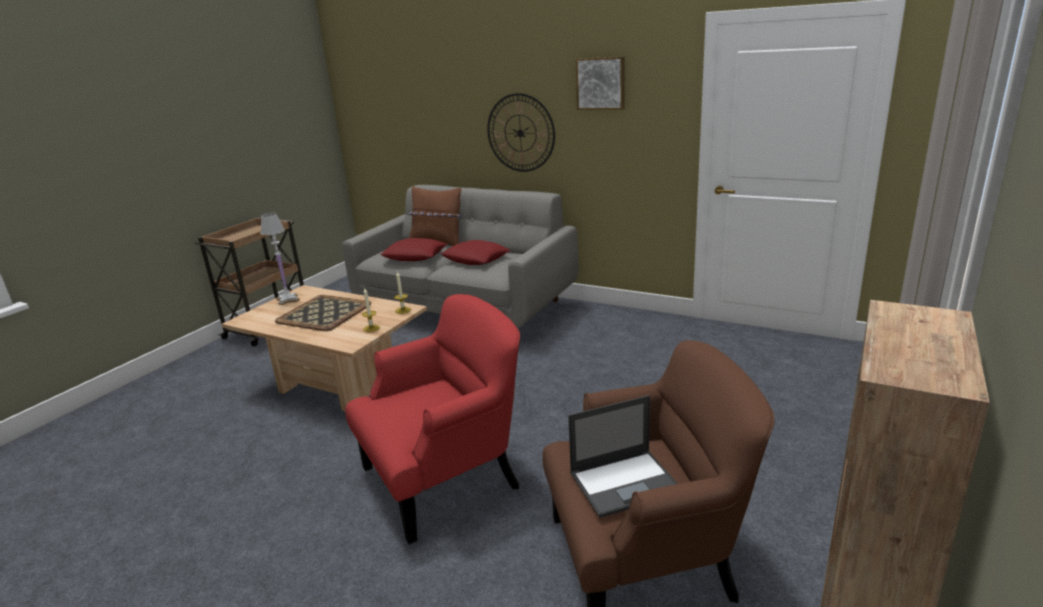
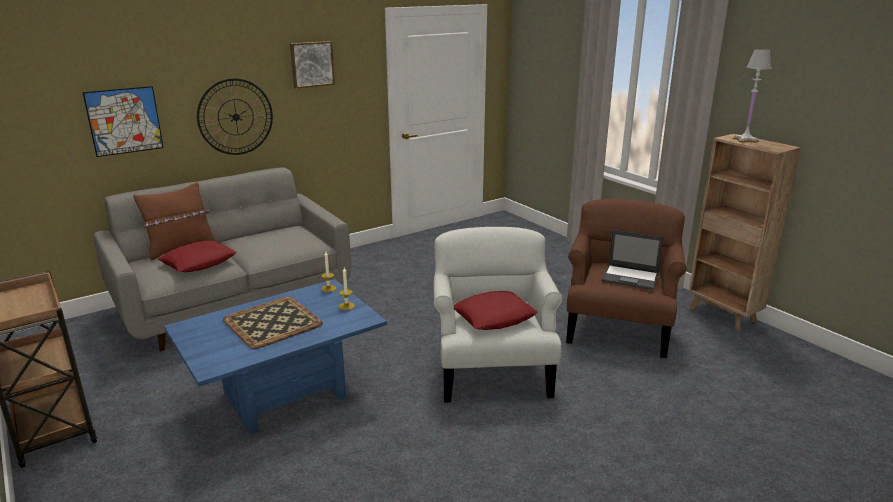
camera: 65 degrees left, 0 degrees up
beige coffee table [222,285,427,411] -> blue coffee table [164,279,387,434]
white table lamp [261,213,300,305] -> white table lamp moved to [733,49,772,143]
red armchair [345,294,520,544] -> white armchair [434,227,562,403]
red pillow [441,240,510,265] -> red pillow moved to [454,291,538,330]
laptop [568,395,677,518] -> laptop turned 105 degrees clockwise [601,230,664,290]
none -> picture [82,86,164,157]

